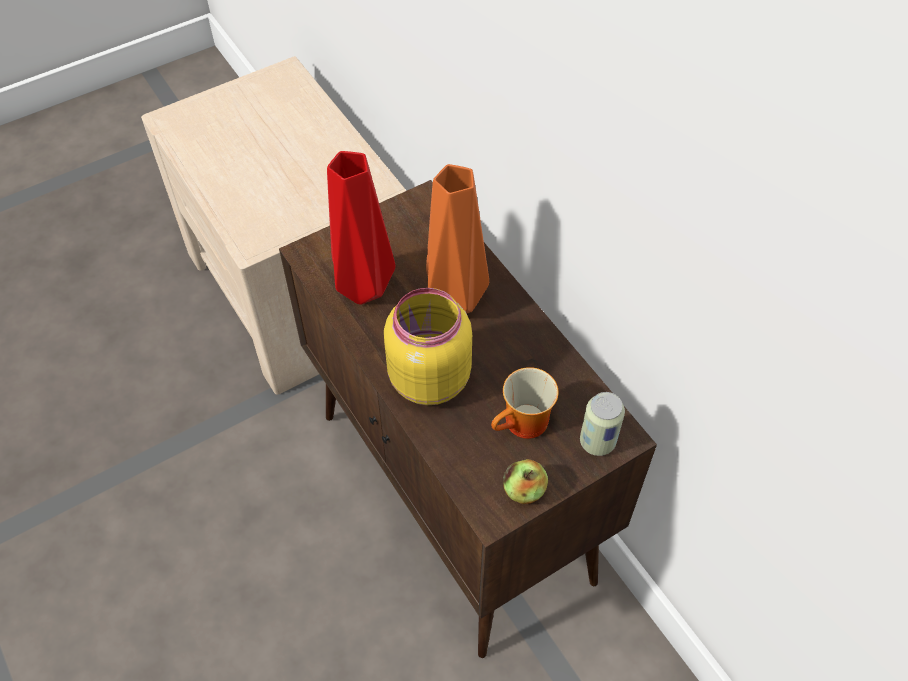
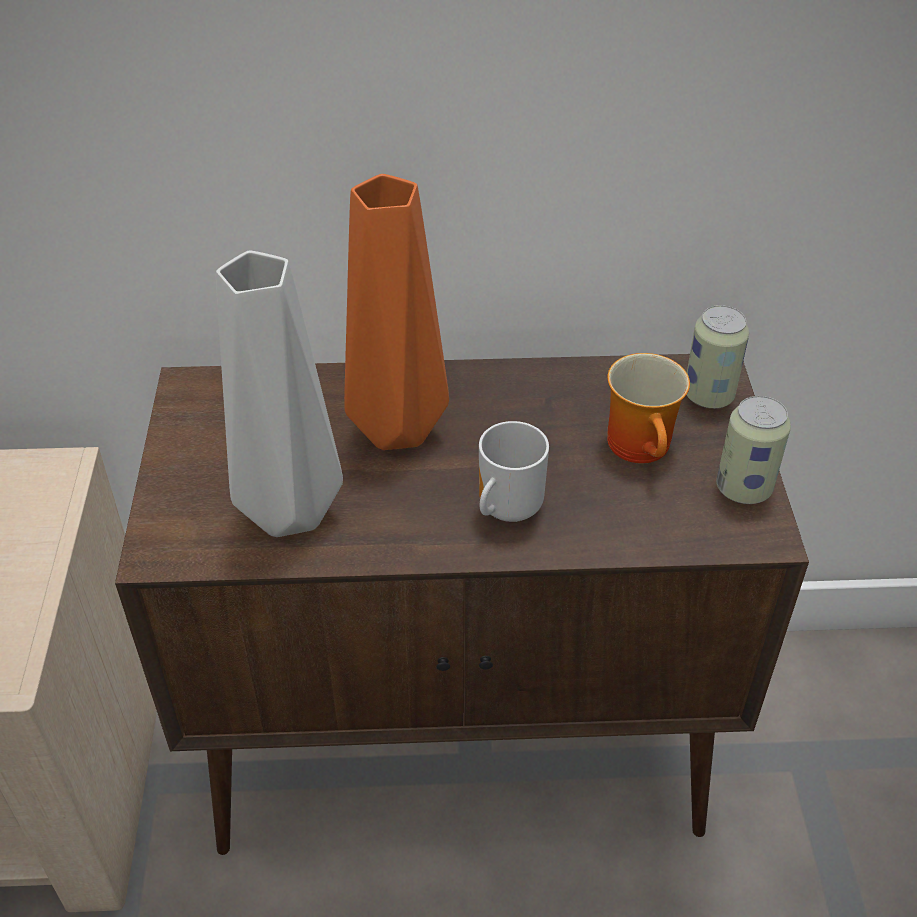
camera: 60 degrees left, 10 degrees down
red vase [327,151,395,305] -> grey vase [216,251,343,537]
yellow jar [384,288,472,405] -> mug [479,421,549,522]
apple [503,459,548,504] -> can [716,396,791,504]

